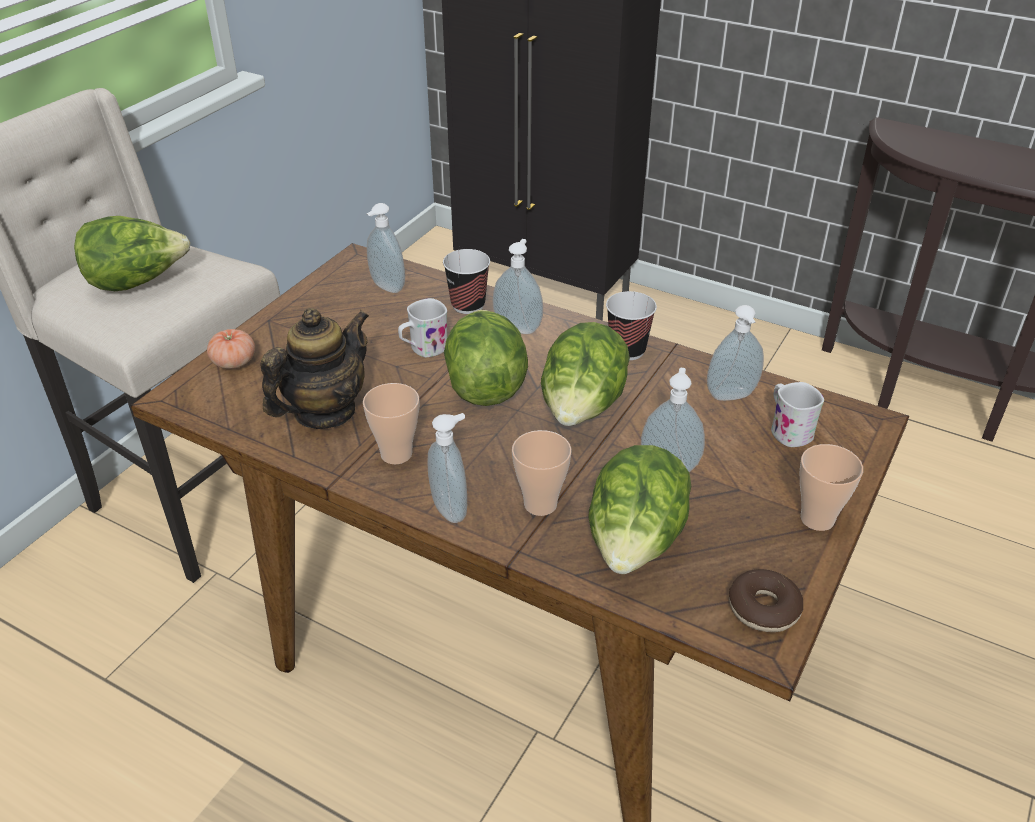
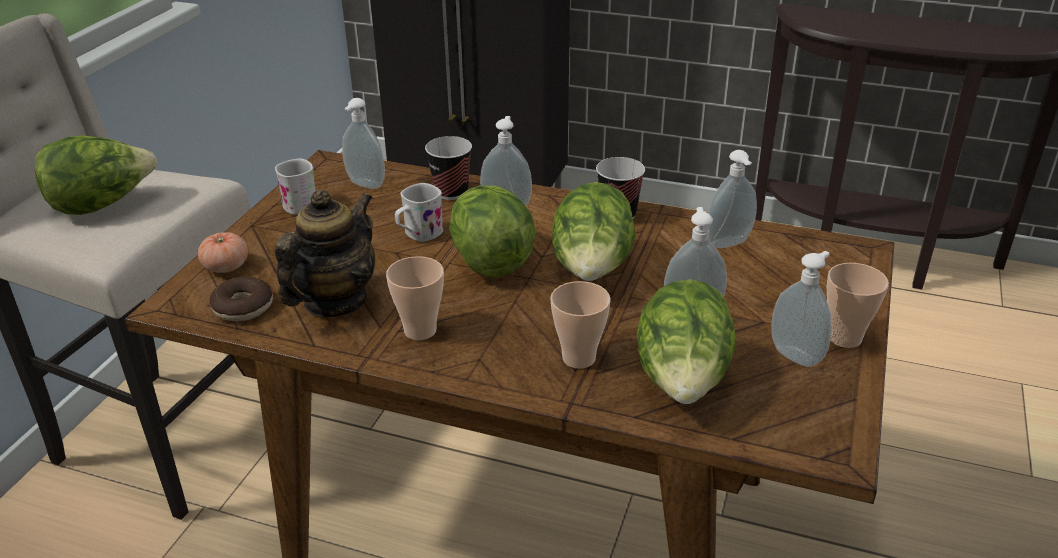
camera: 10 degrees left, 5 degrees down
soap dispenser [428,413,467,523] -> soap dispenser moved to [771,251,832,367]
donut [729,569,803,632] -> donut moved to [209,276,273,321]
white mug [771,382,824,447] -> white mug moved to [275,158,316,214]

